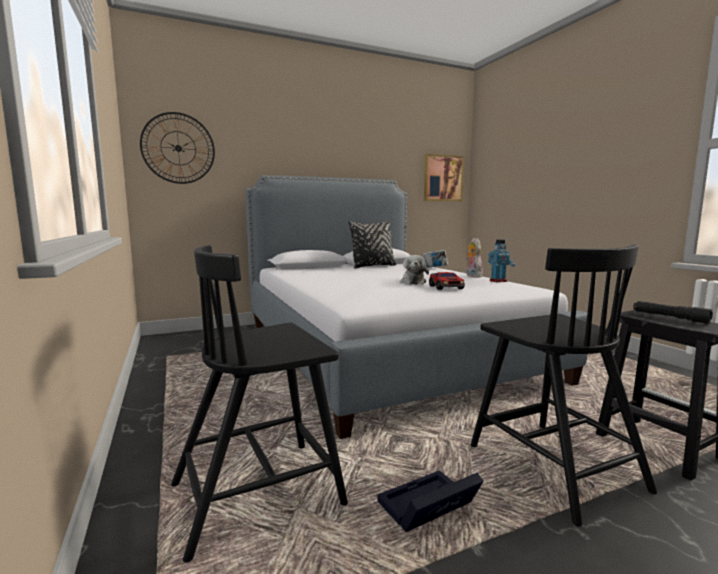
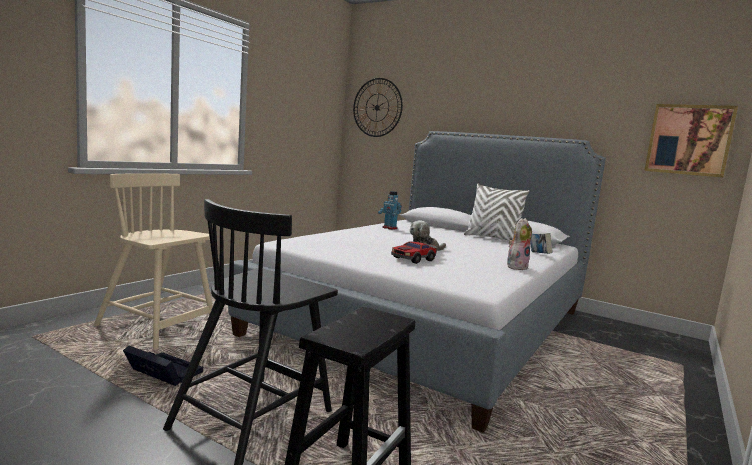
camera: 55 degrees right, 0 degrees up
black chair [171,245,348,562] -> beige chair [93,173,216,350]
black pillow [348,221,396,269] -> white pillow [464,184,530,241]
toy robot [488,239,515,282] -> toy robot moved to [378,191,402,230]
black flashlight [633,301,713,324] -> none

